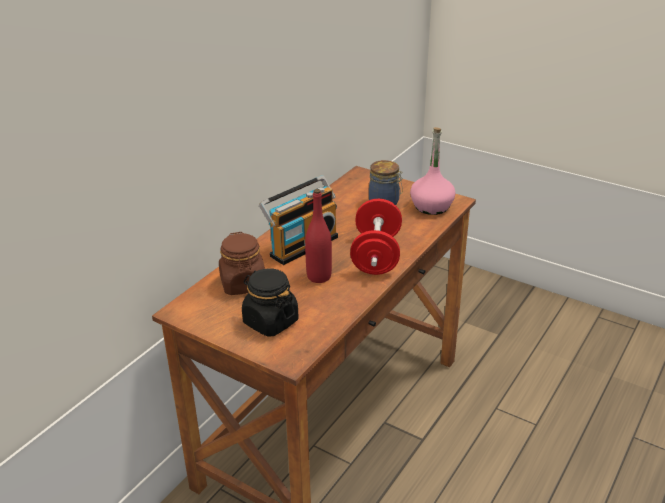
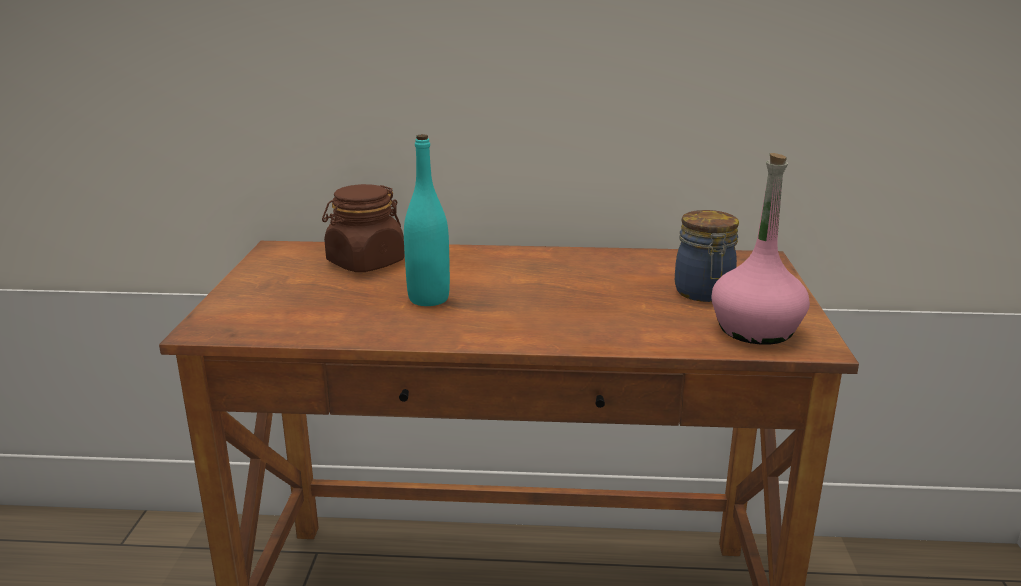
camera: 60 degrees right, 10 degrees down
black jar [242,268,299,337] -> none
radio [259,175,338,265] -> none
red bottle [305,189,332,283] -> turquoise bottle [404,134,450,306]
red dumbbell [350,199,402,275] -> none

